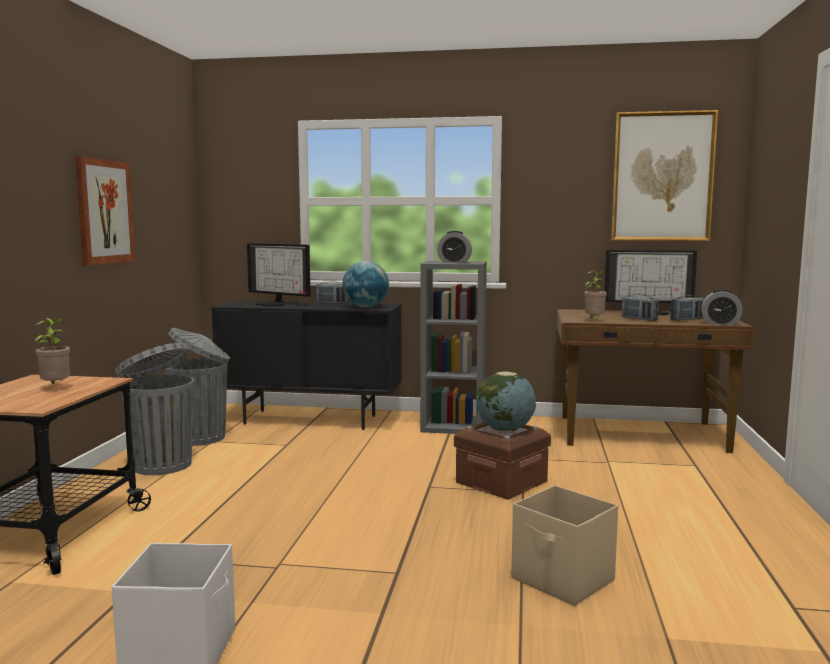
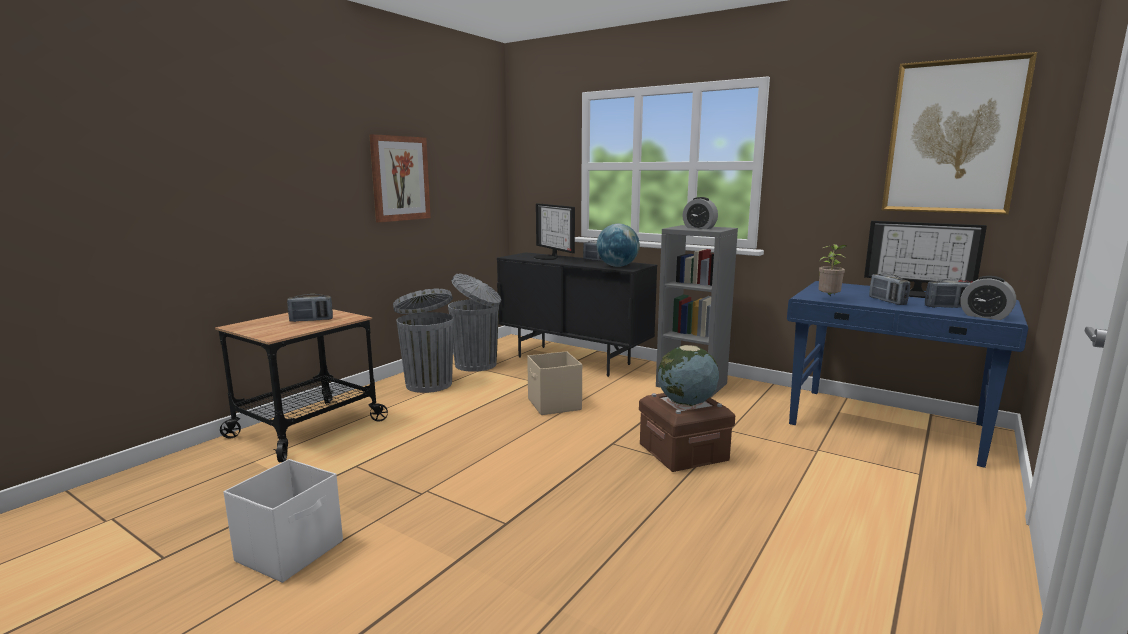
camera: 25 degrees right, 5 degrees up
potted plant [35,317,70,384] -> radio [287,294,333,322]
beige storage box [511,485,618,606] -> beige storage box moved to [527,351,582,415]
brown desk [557,309,755,453] -> blue desk [787,281,1028,468]

